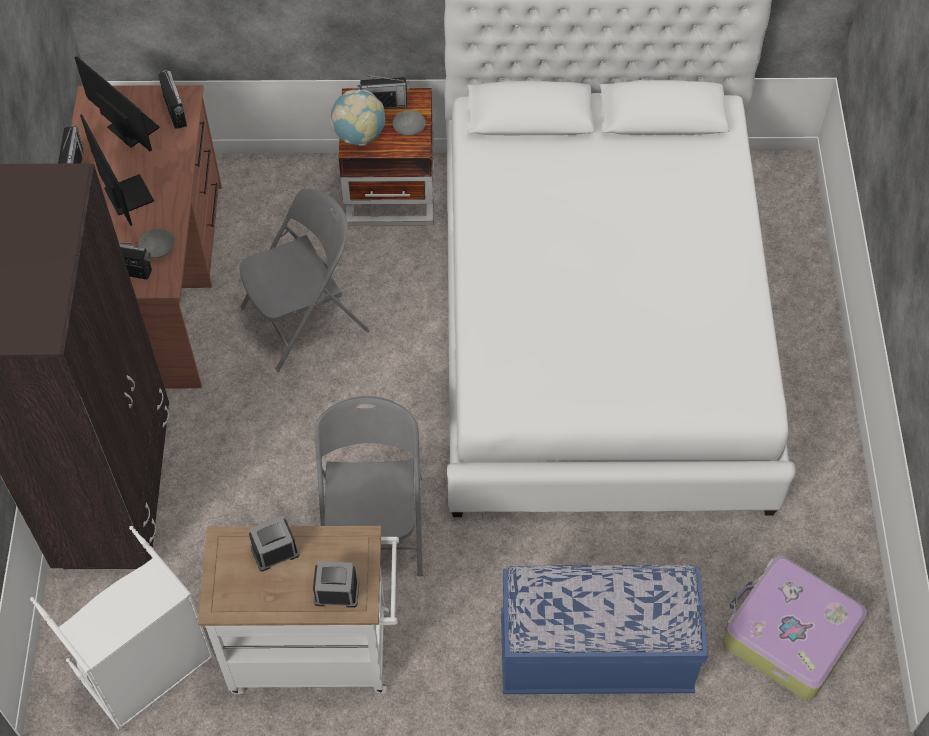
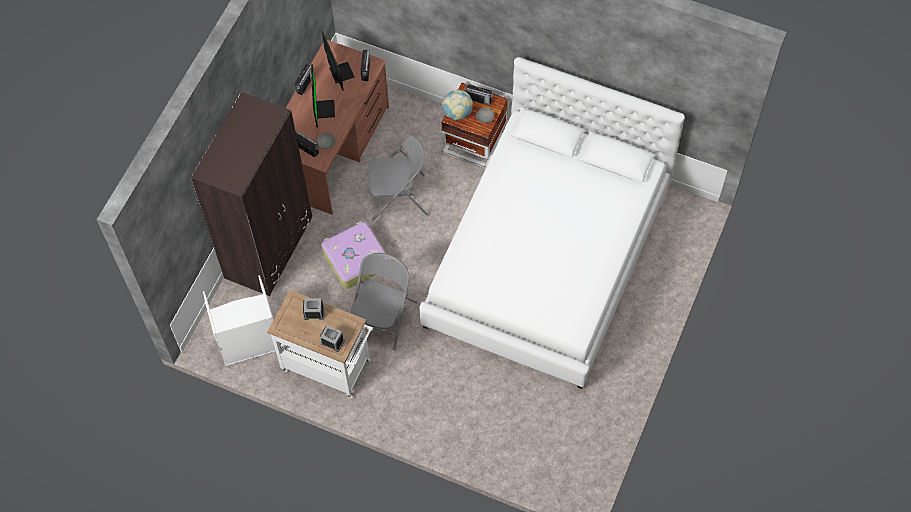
camera: 25 degrees right, 5 degrees up
blue bench [501,565,708,694] -> none
suitcase [723,556,867,700] -> suitcase moved to [321,222,389,289]

